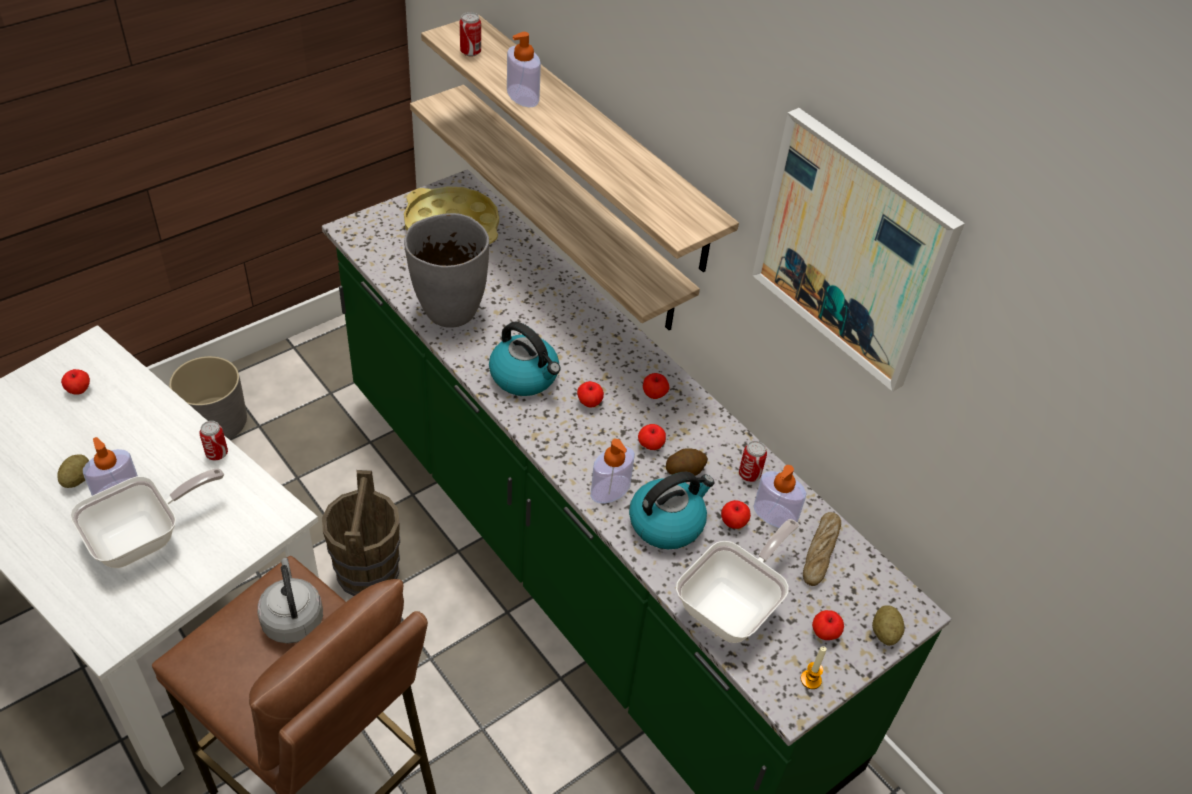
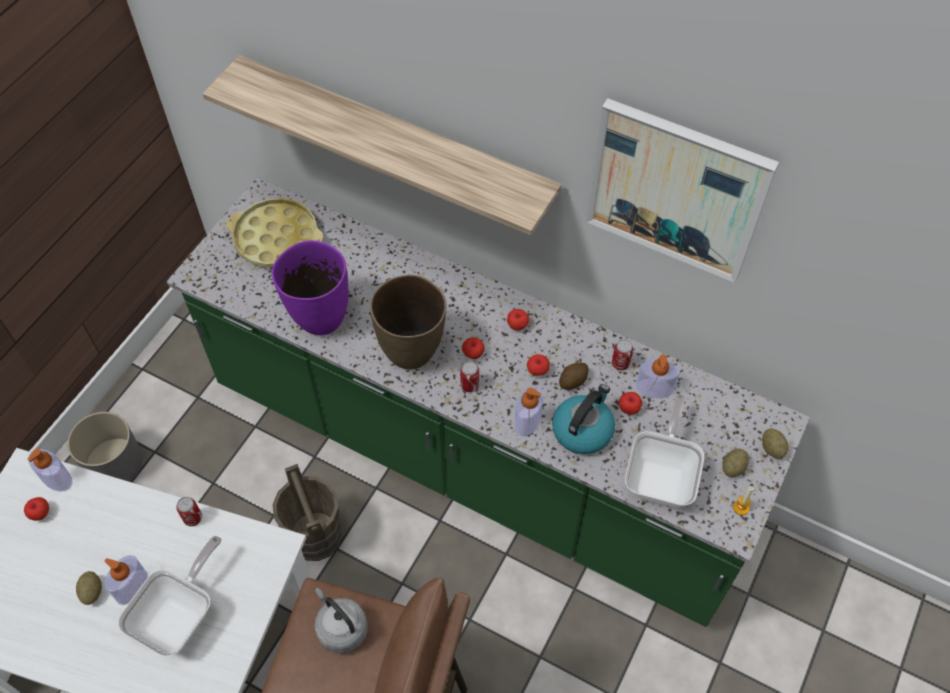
camera: 20 degrees left, 10 degrees up
grey vase [404,213,489,328] -> purple vase [272,240,349,335]
shelf [410,85,700,330] -> none
can [460,12,481,57] -> can moved to [460,361,479,393]
kettle [489,322,561,396] -> brown vase [370,275,446,369]
soap dispenser [507,32,541,107] -> soap dispenser moved to [28,449,72,492]
bread [803,512,841,586] -> none
apple [812,610,844,640] -> potato [722,449,749,477]

